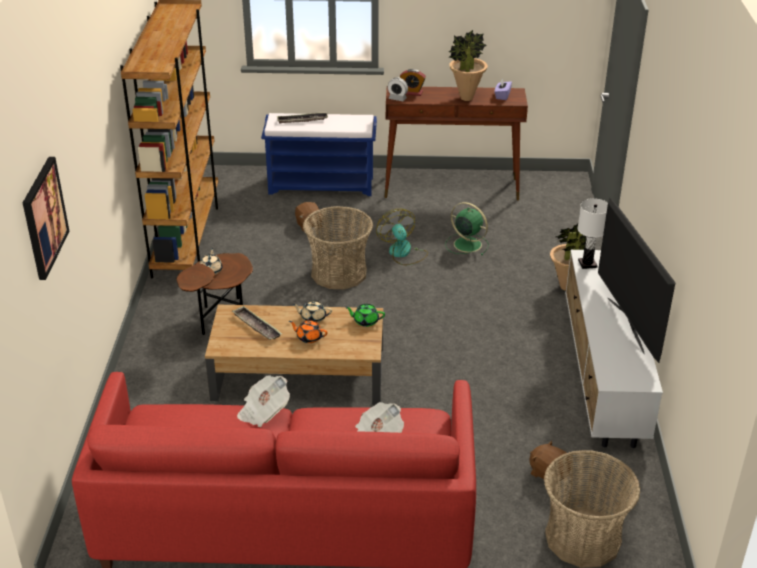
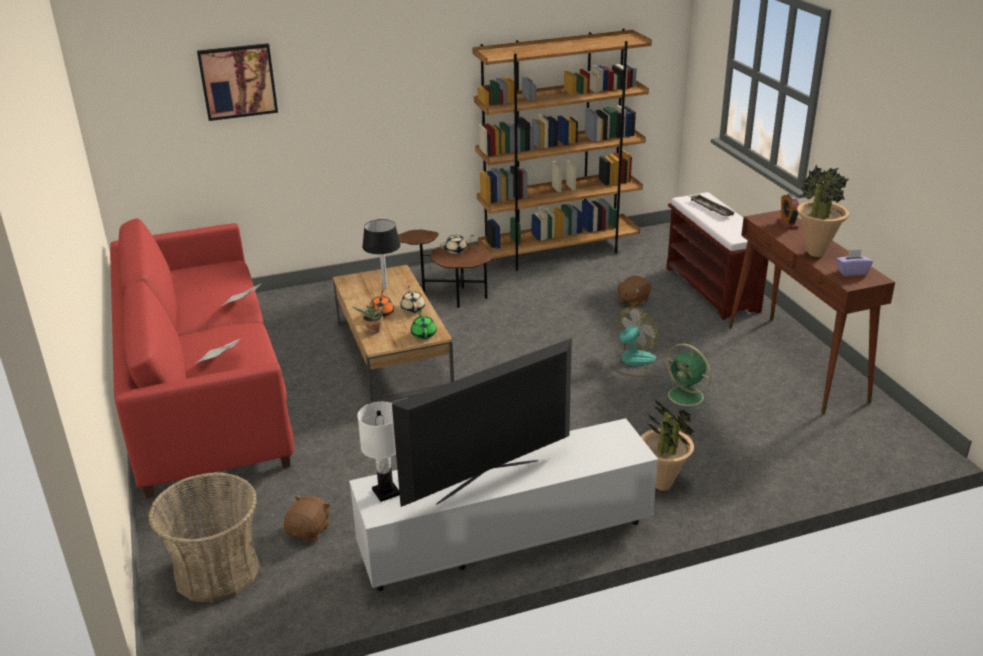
camera: 70 degrees right, 5 degrees down
tray [232,306,282,340] -> black table lamp [362,219,401,289]
blue bench [261,113,377,196] -> brown bench [666,192,769,320]
basket [303,206,373,289] -> none
alarm clock [388,77,408,101] -> none
green fan [445,202,489,255] -> green fan turned 120 degrees clockwise [660,343,714,412]
white table lamp [577,198,608,269] -> white table lamp moved to [357,402,400,502]
none -> potted plant [353,302,385,334]

